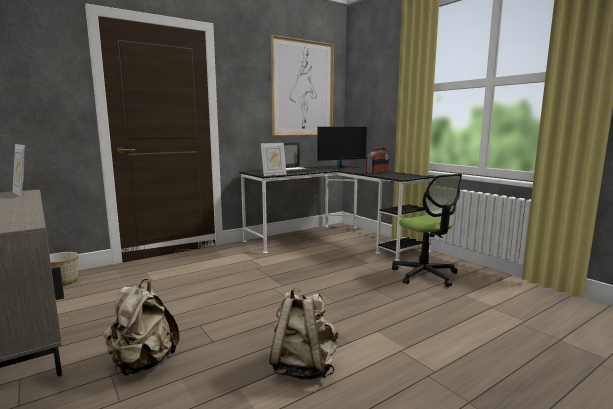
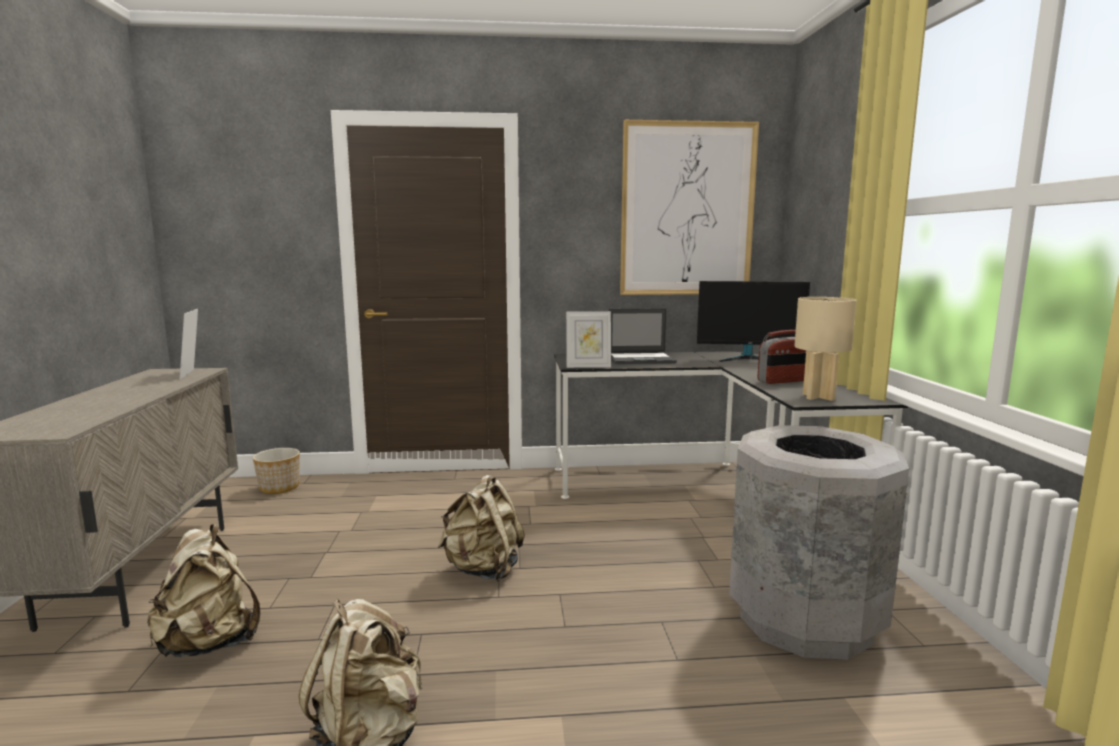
camera: 30 degrees right, 0 degrees up
office chair [392,174,462,287] -> grey trash can [729,425,909,660]
none -> beige backpack [438,475,525,582]
none -> beige table lamp [794,297,857,401]

